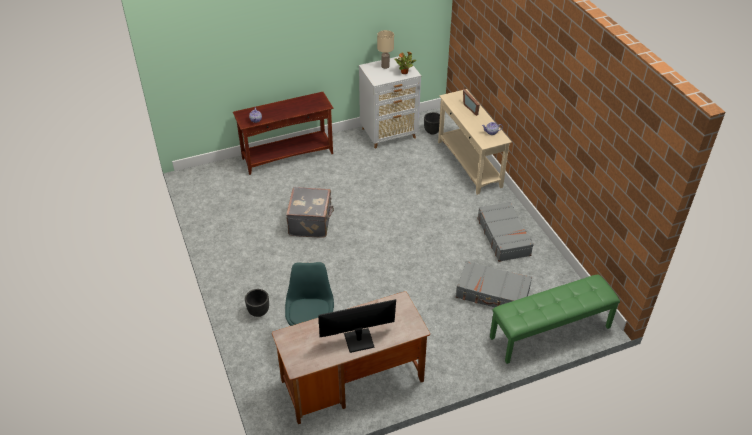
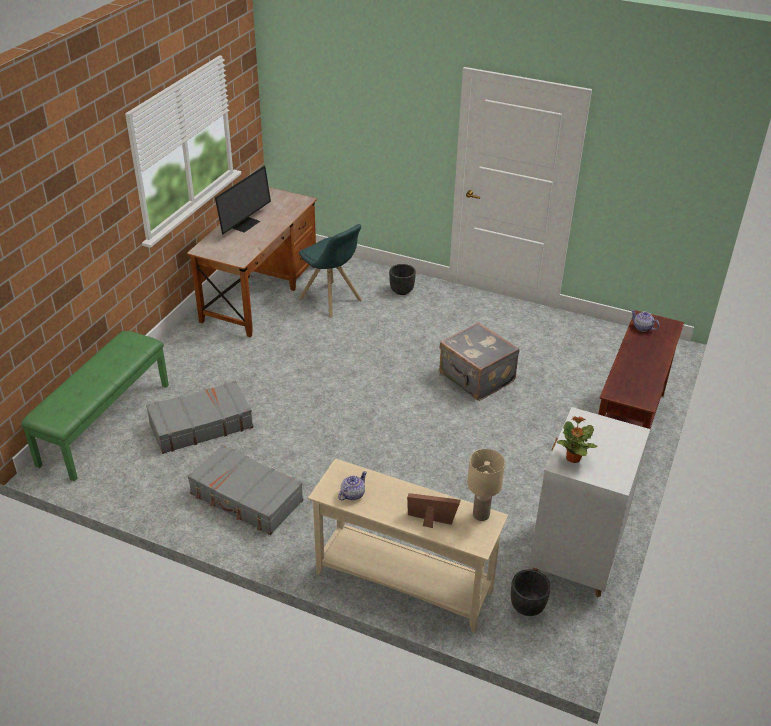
camera: 135 degrees right, 5 degrees down
beige table lamp [377,30,394,69] -> beige table lamp moved to [467,449,505,521]

